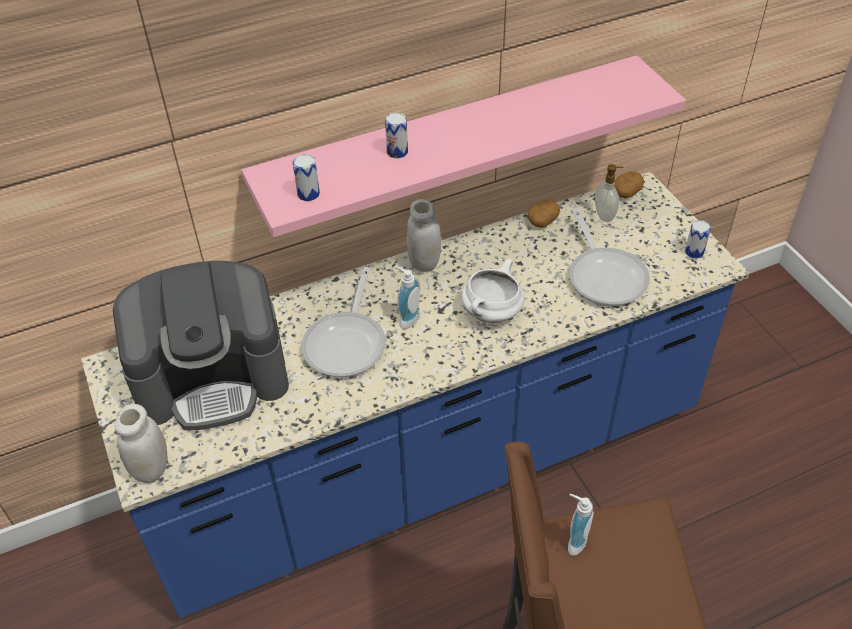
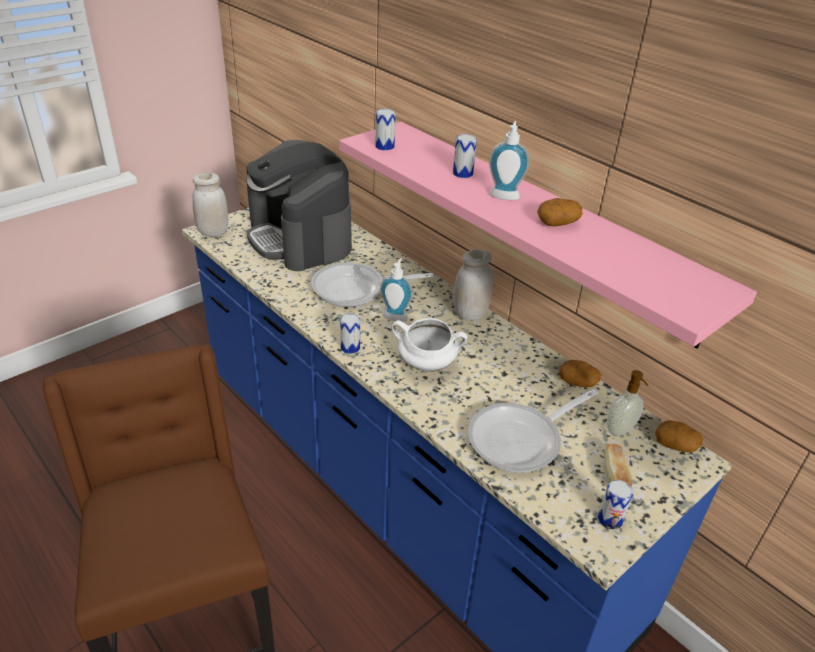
camera: 70 degrees right, 10 degrees down
soap dispenser [568,494,594,556] -> soap dispenser moved to [489,121,529,200]
none -> can [340,313,360,354]
none -> potato [537,198,582,226]
none -> bread [604,444,633,487]

